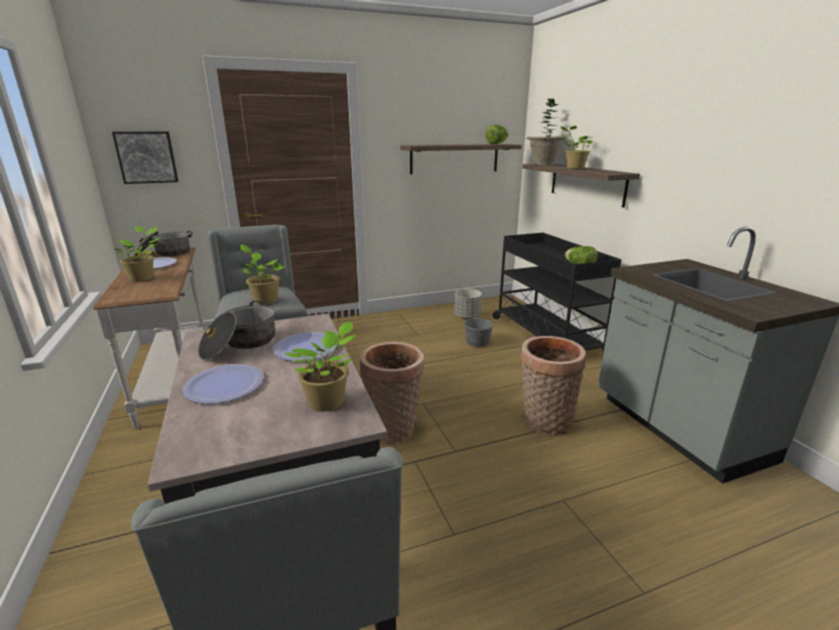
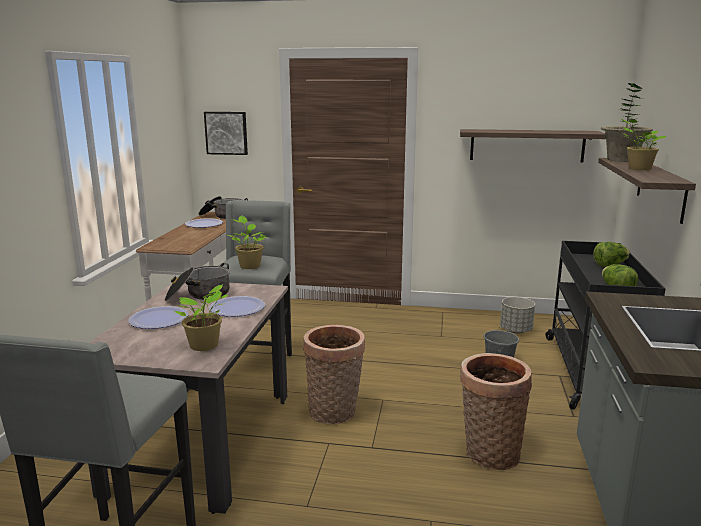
camera: 30 degrees right, 5 degrees down
potted plant [114,226,160,282] -> none
lettuce [485,125,509,144] -> lettuce moved to [593,242,630,266]

